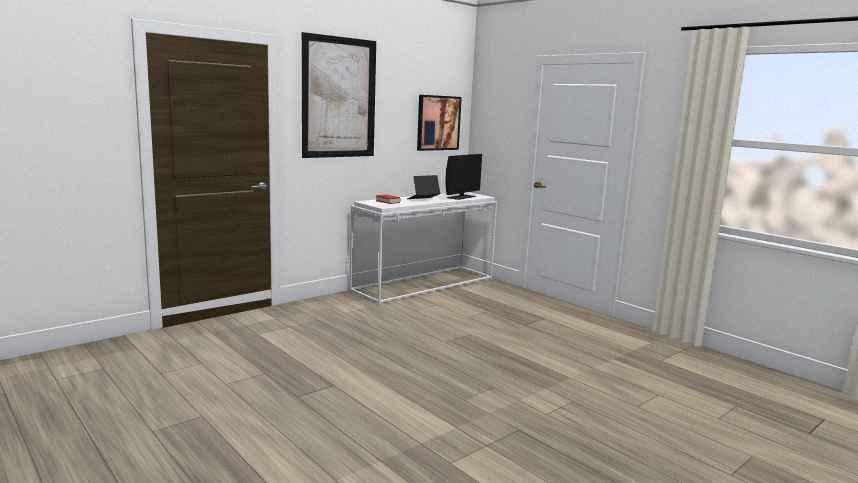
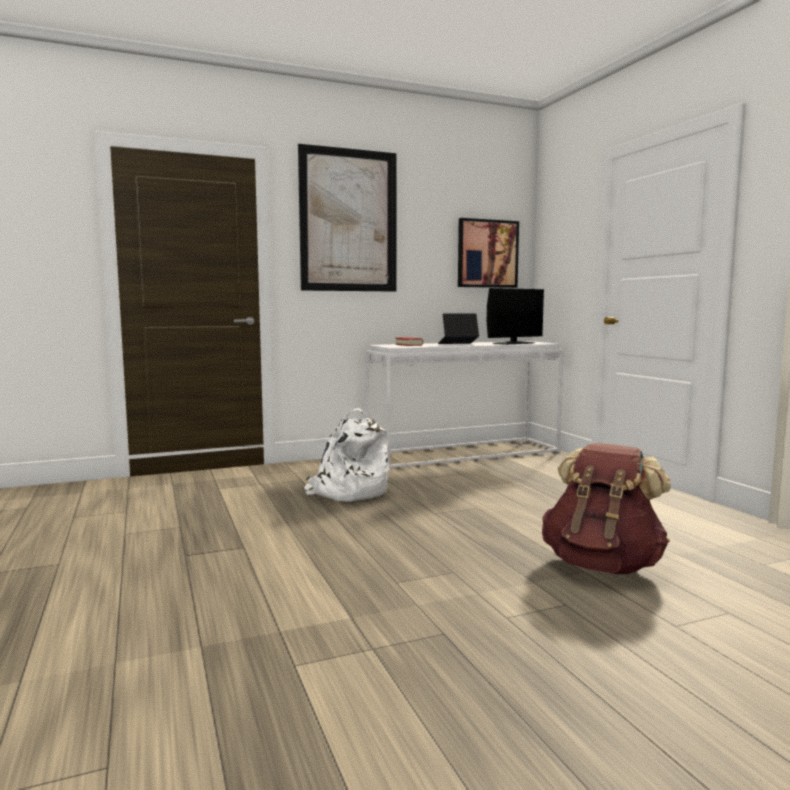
camera: 20 degrees right, 5 degrees down
none -> white backpack [304,408,389,502]
none -> brown backpack [542,443,671,574]

